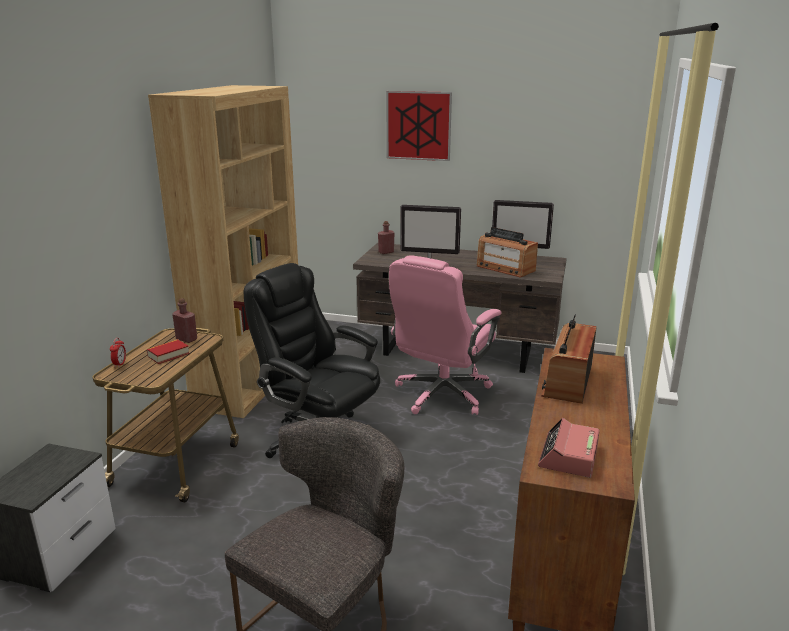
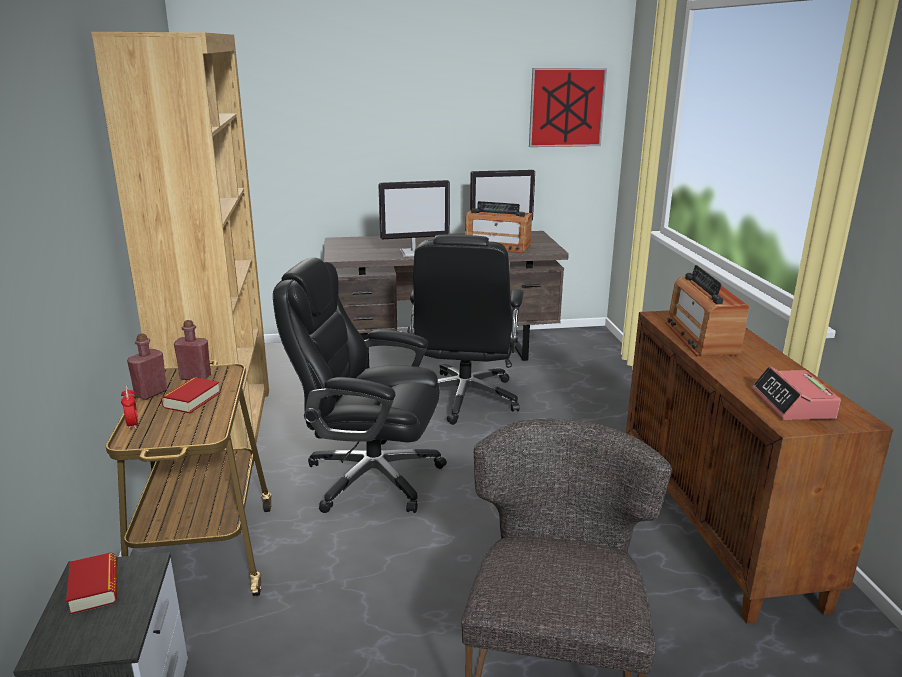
camera: 25 degrees left, 0 degrees up
red bottle [378,221,395,254] -> red bottle moved to [127,333,167,400]
picture [386,91,452,161] -> picture moved to [529,68,607,147]
pink office chair [389,255,501,415] -> black office chair [408,235,524,425]
none -> book [66,552,117,615]

